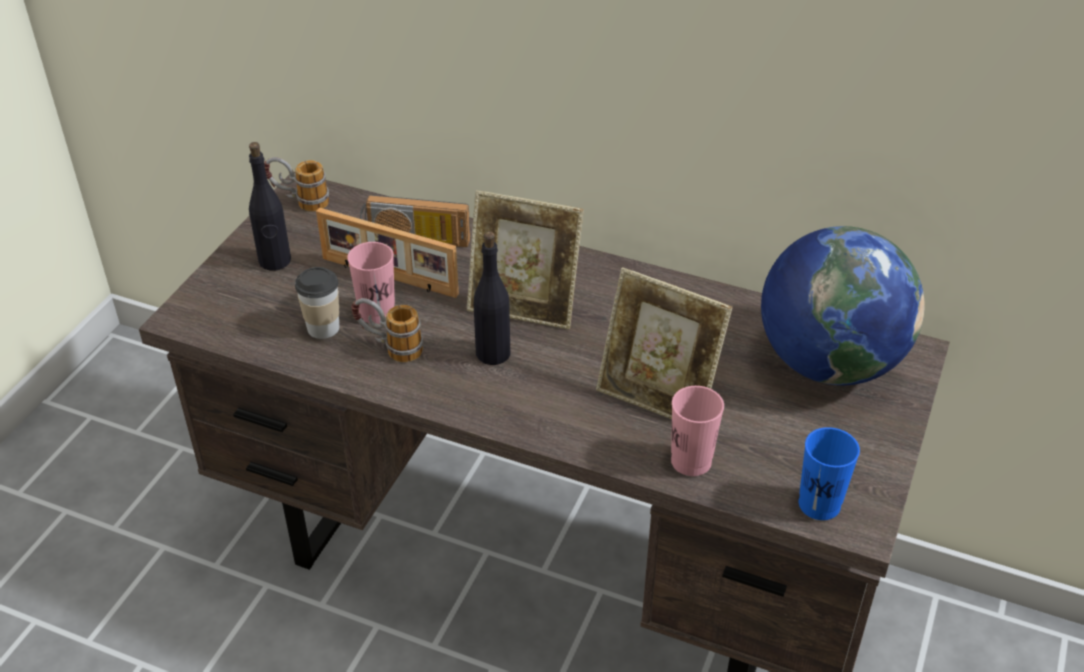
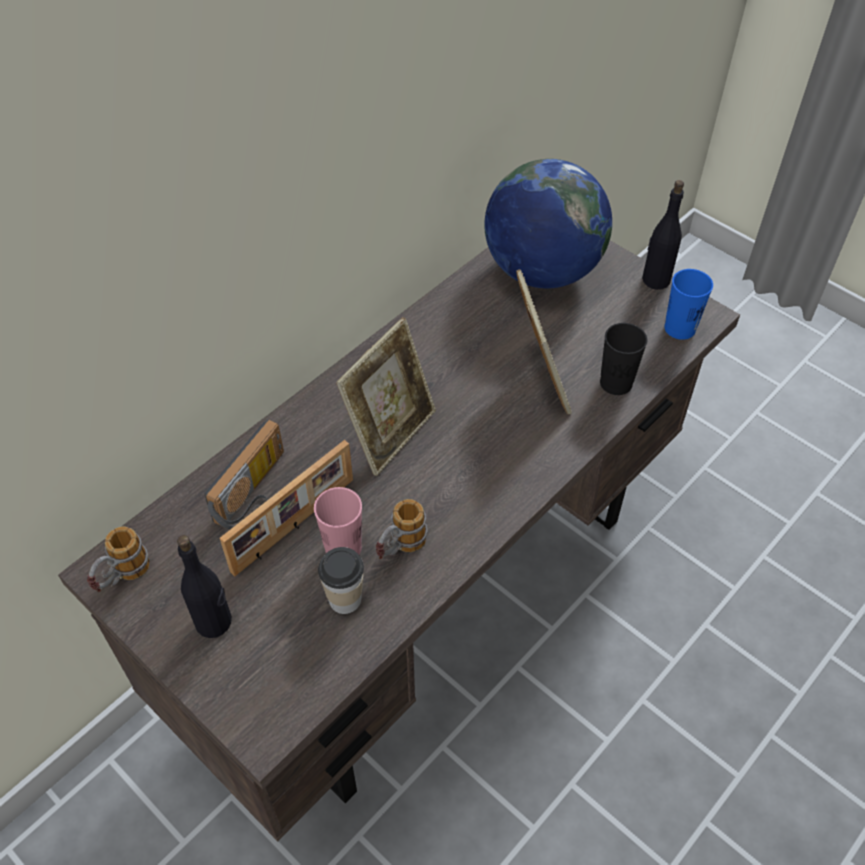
camera: 70 degrees left, 10 degrees up
black bottle [474,232,510,365] -> black bottle moved to [642,180,684,290]
picture frame [596,267,732,419] -> picture frame turned 60 degrees counterclockwise [516,269,572,415]
pink cup [671,386,724,476] -> black cup [600,323,648,395]

